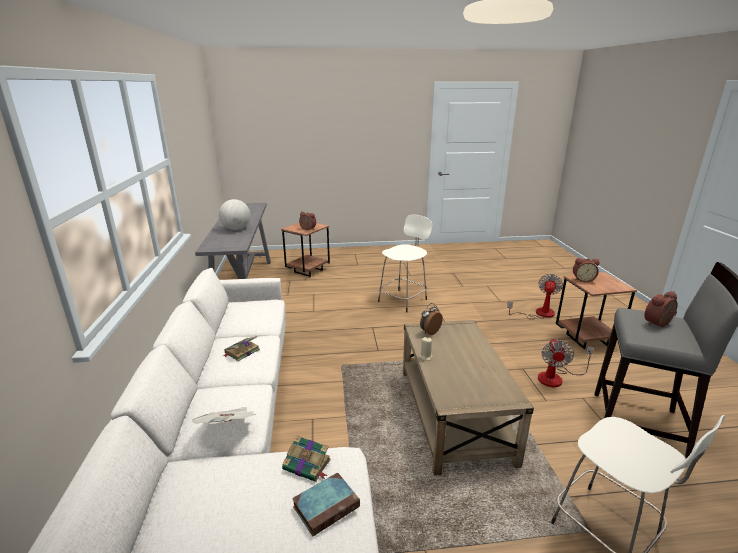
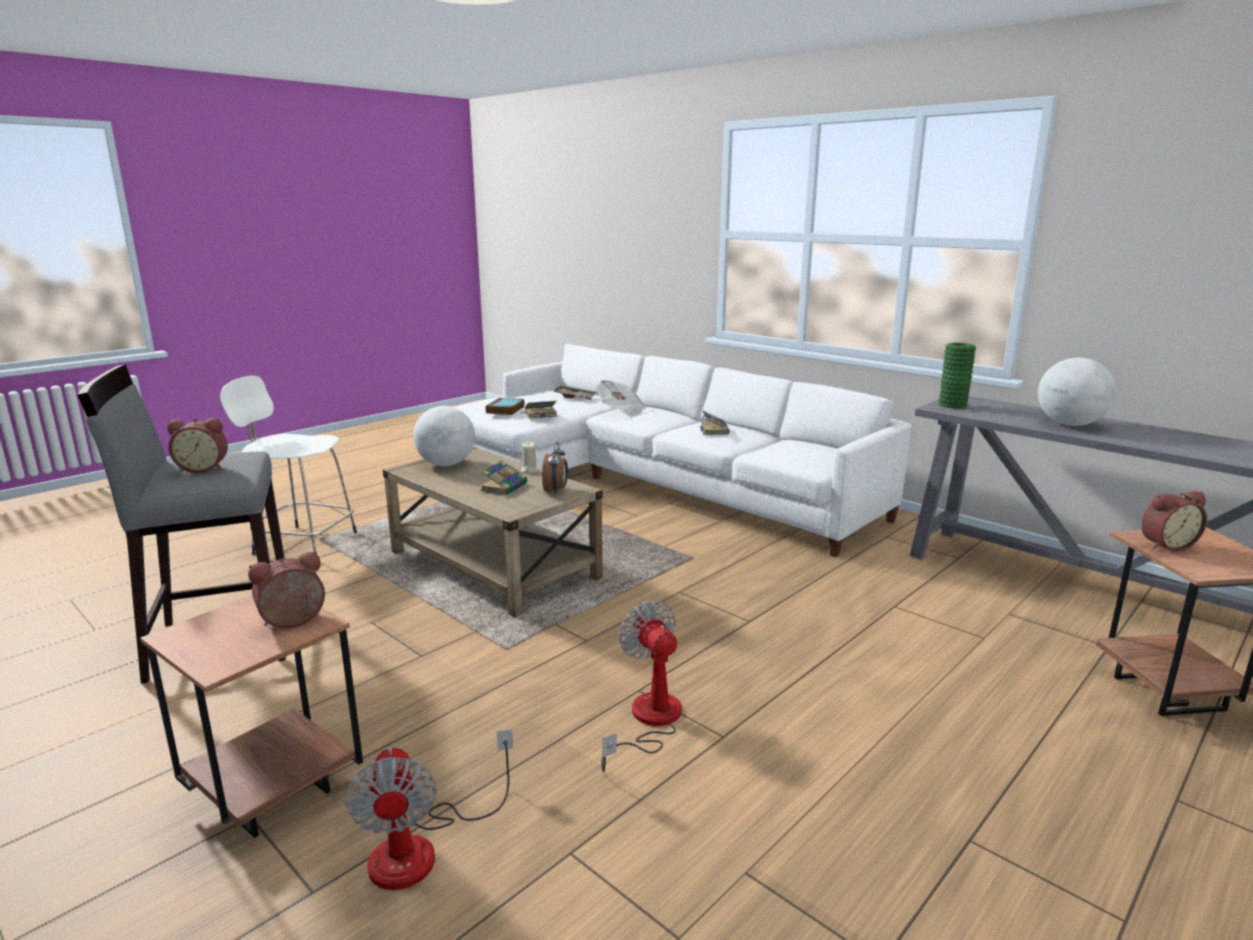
camera: 140 degrees right, 5 degrees down
white stool [378,215,432,312] -> none
fan [538,339,594,387] -> fan moved to [601,600,682,772]
alarm clock [644,291,678,327] -> alarm clock turned 60 degrees clockwise [167,418,228,473]
none -> globe [413,406,475,466]
none -> book [480,460,527,496]
none -> grey tray [551,384,598,400]
none -> green vase [939,342,976,409]

